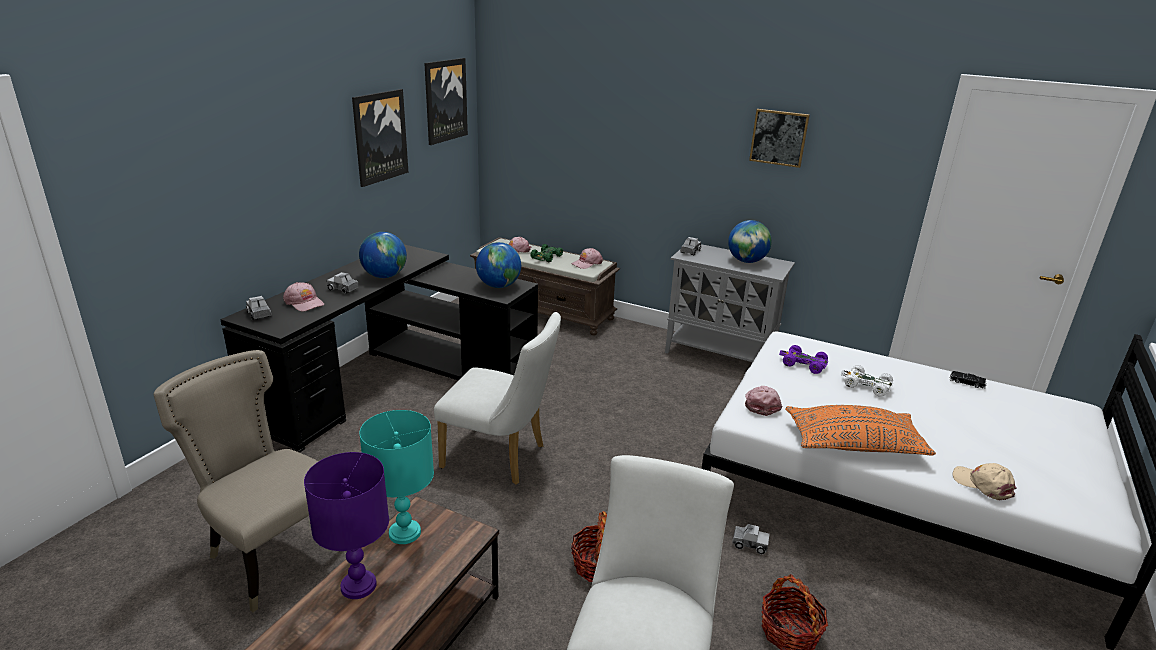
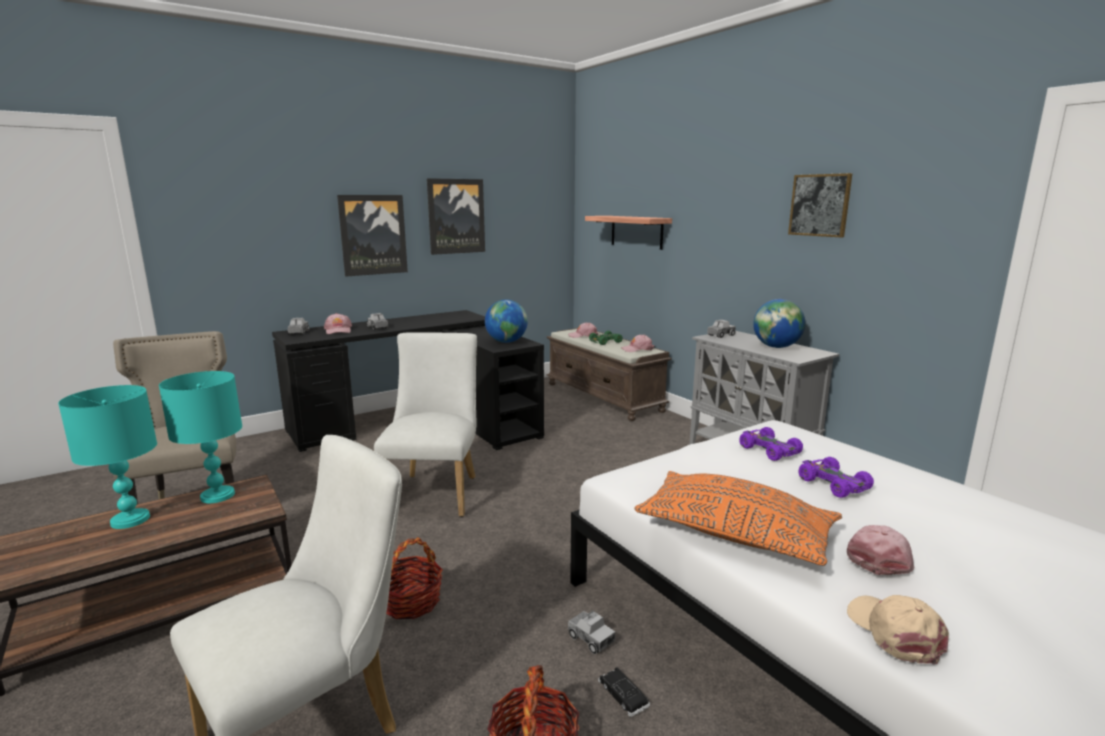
camera: 30 degrees right, 10 degrees down
purple table lamp [304,452,389,599] -> turquoise table lamp [58,385,157,529]
globe [359,232,407,278] -> none
picture [424,58,468,145] -> picture moved to [337,195,408,276]
white chair [434,312,561,485] -> white chair turned 135 degrees counterclockwise [374,332,477,517]
pink cap [745,386,782,416] -> pink cap moved to [847,525,914,575]
white toy car [840,365,893,397] -> purple toy car [799,457,874,498]
black toy car [950,371,987,389] -> black toy car moved to [598,667,650,717]
none -> shelf [585,216,672,250]

